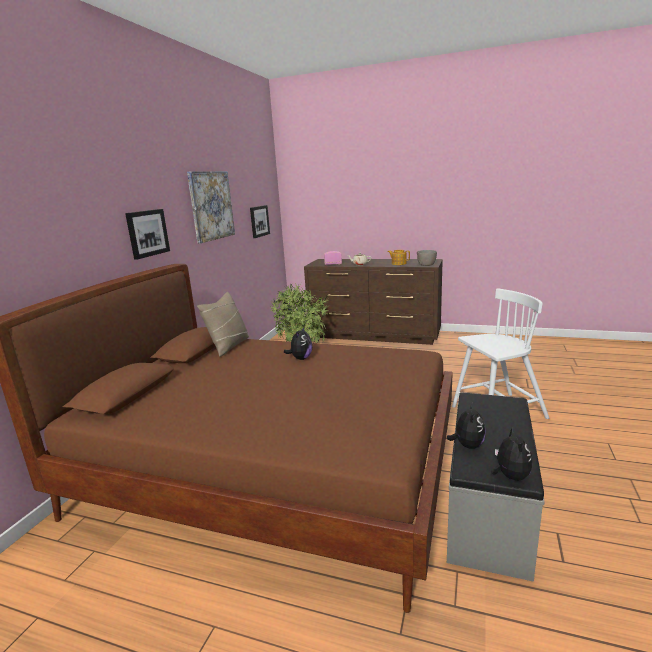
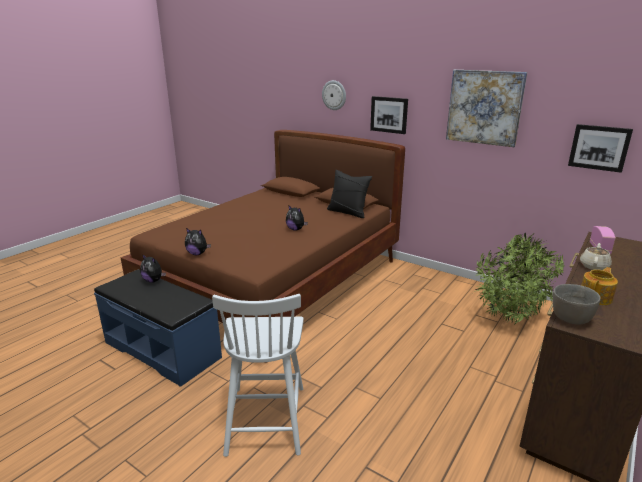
camera: 105 degrees right, 5 degrees up
beige pillow [197,292,249,357] -> black pillow [327,170,372,218]
grey bench [447,393,545,582] -> blue bench [94,269,222,387]
plush toy [491,427,533,480] -> plush toy moved to [185,228,211,255]
none -> wall clock [322,80,346,110]

